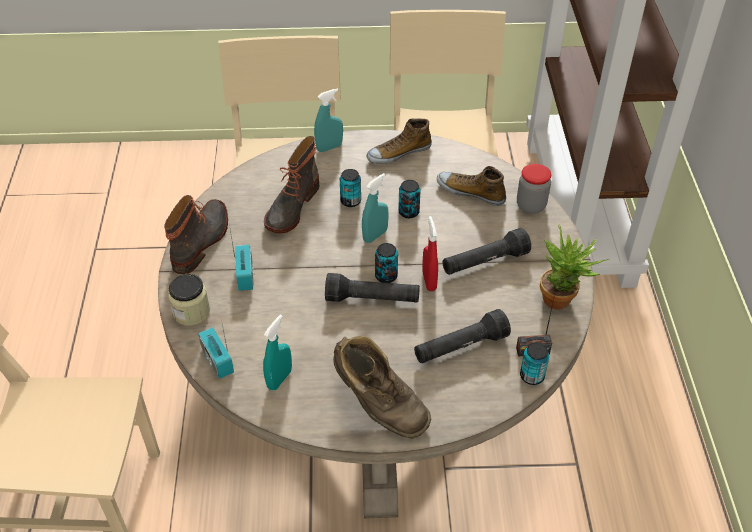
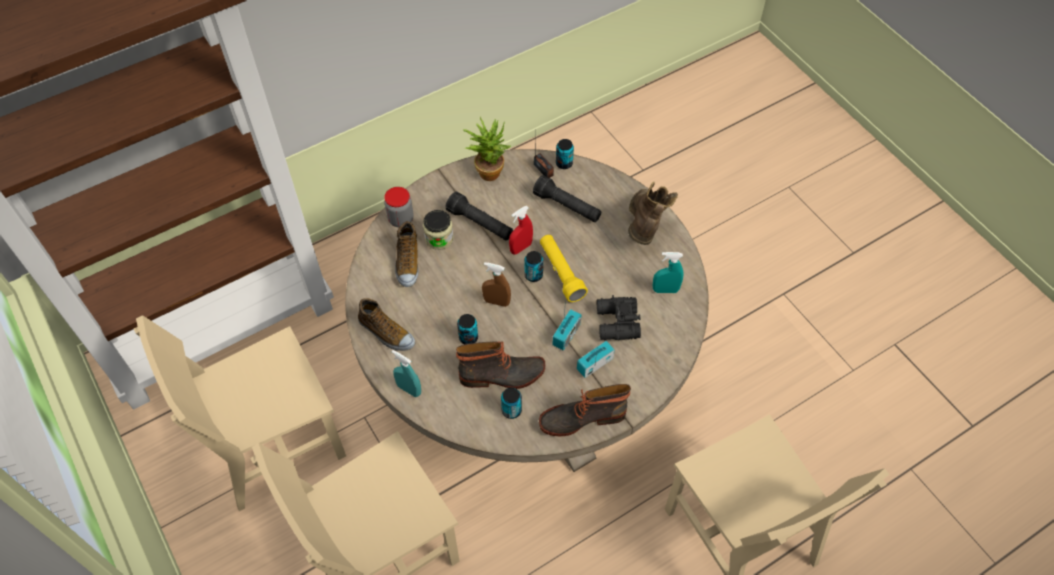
camera: 120 degrees left, 10 degrees up
jar [168,274,210,326] -> jar moved to [423,210,454,250]
radio [198,320,234,379] -> radio moved to [552,297,581,351]
black flashlight [325,273,420,302] -> yellow flashlight [540,235,588,302]
turquoise spray bottle [362,173,389,243] -> brown spray bottle [482,262,511,307]
can [398,180,421,218] -> can moved to [501,387,522,419]
none -> black binoculars [597,295,641,340]

